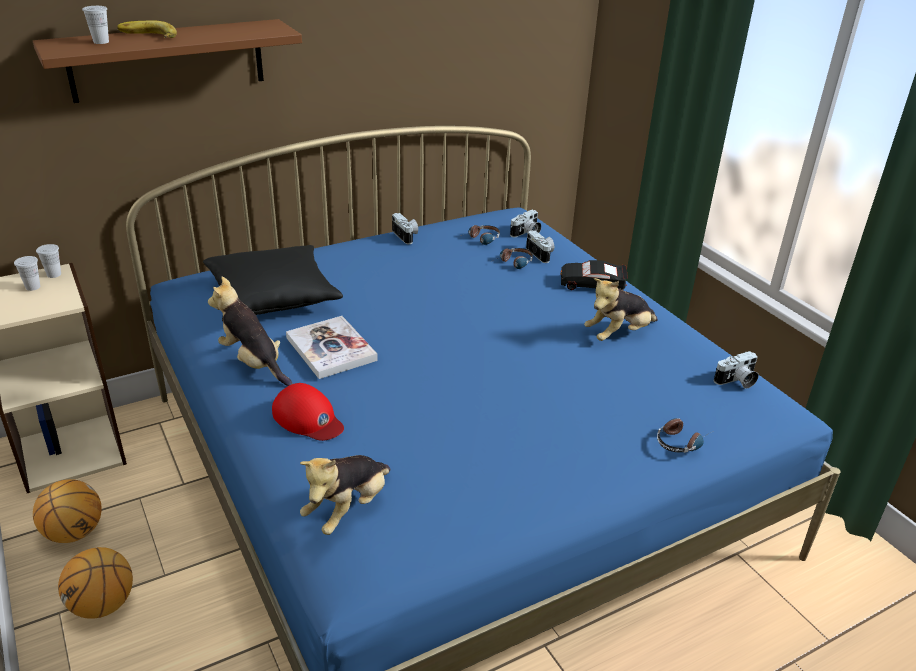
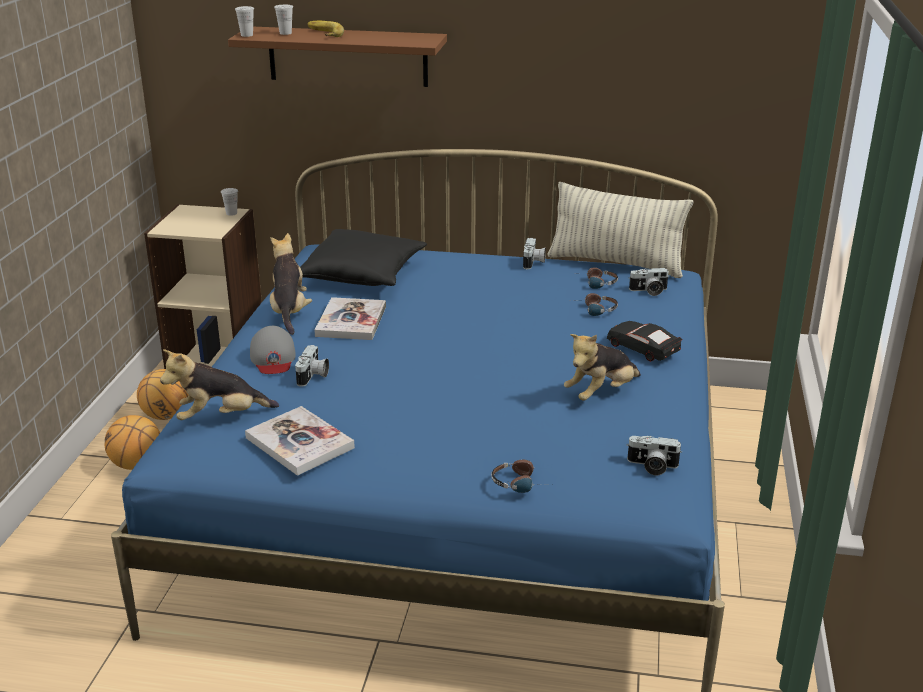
camera: 40 degrees right, 5 degrees down
white cup [14,256,40,291] -> white cup moved to [235,6,254,37]
red cap [272,383,344,441] -> grey cap [250,326,296,374]
camera [526,230,554,263] -> camera moved to [295,345,329,387]
plush toy [584,278,658,341] -> plush toy turned 45 degrees counterclockwise [564,334,641,401]
none -> book [245,406,355,476]
none -> pillow [547,182,693,278]

